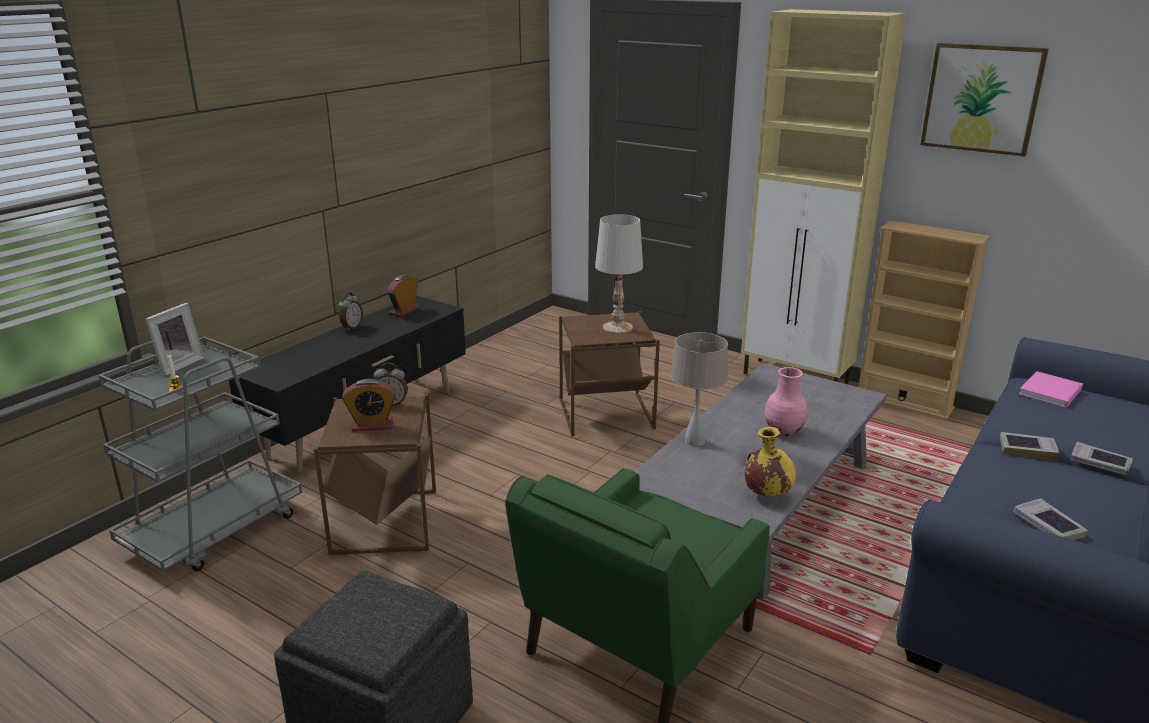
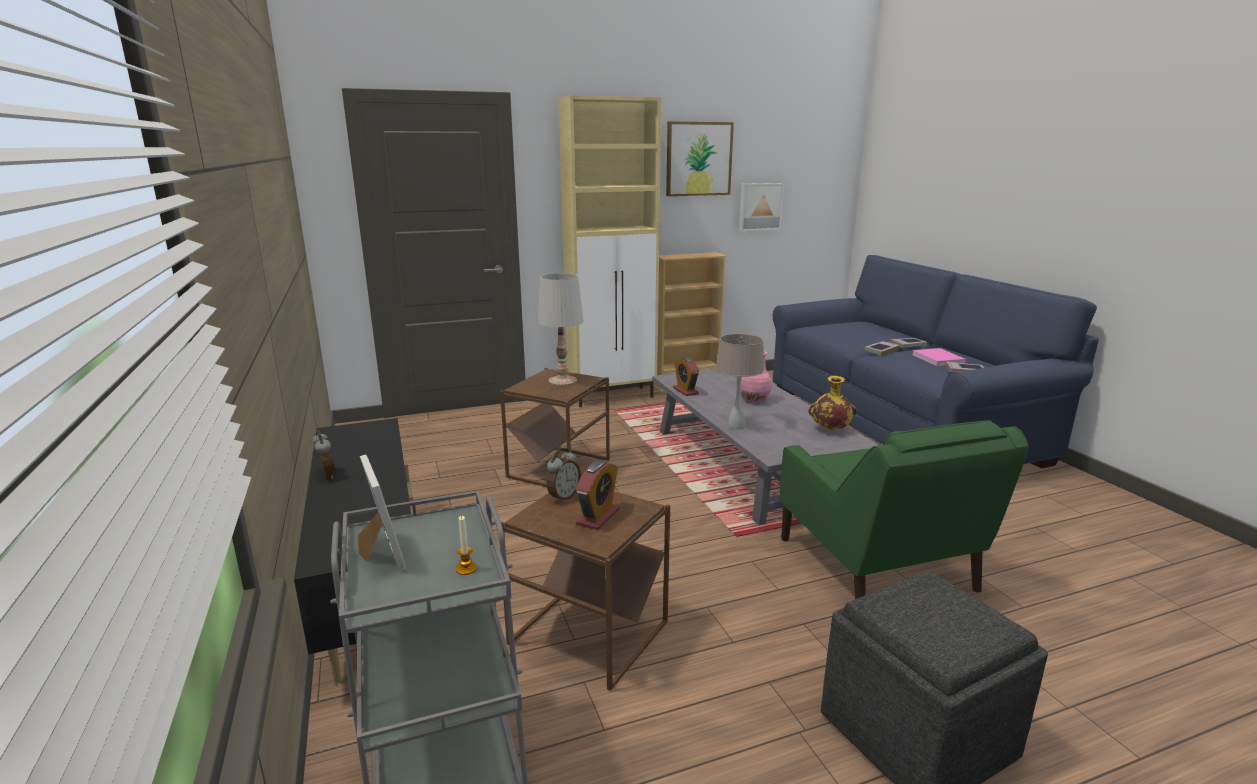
camera: 55 degrees left, 5 degrees down
alarm clock [387,274,420,317] -> alarm clock moved to [673,357,699,396]
pink book [1019,371,1083,408] -> pink book moved to [912,348,966,366]
none -> picture [739,183,784,231]

